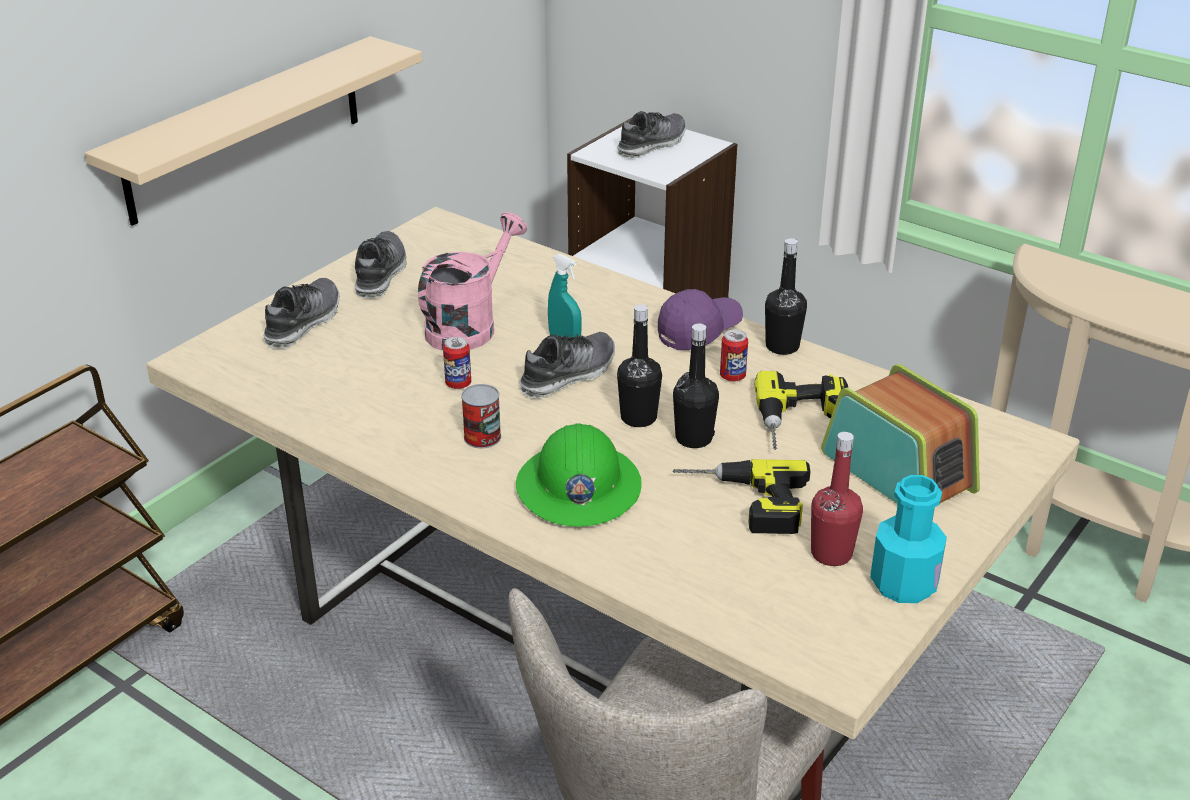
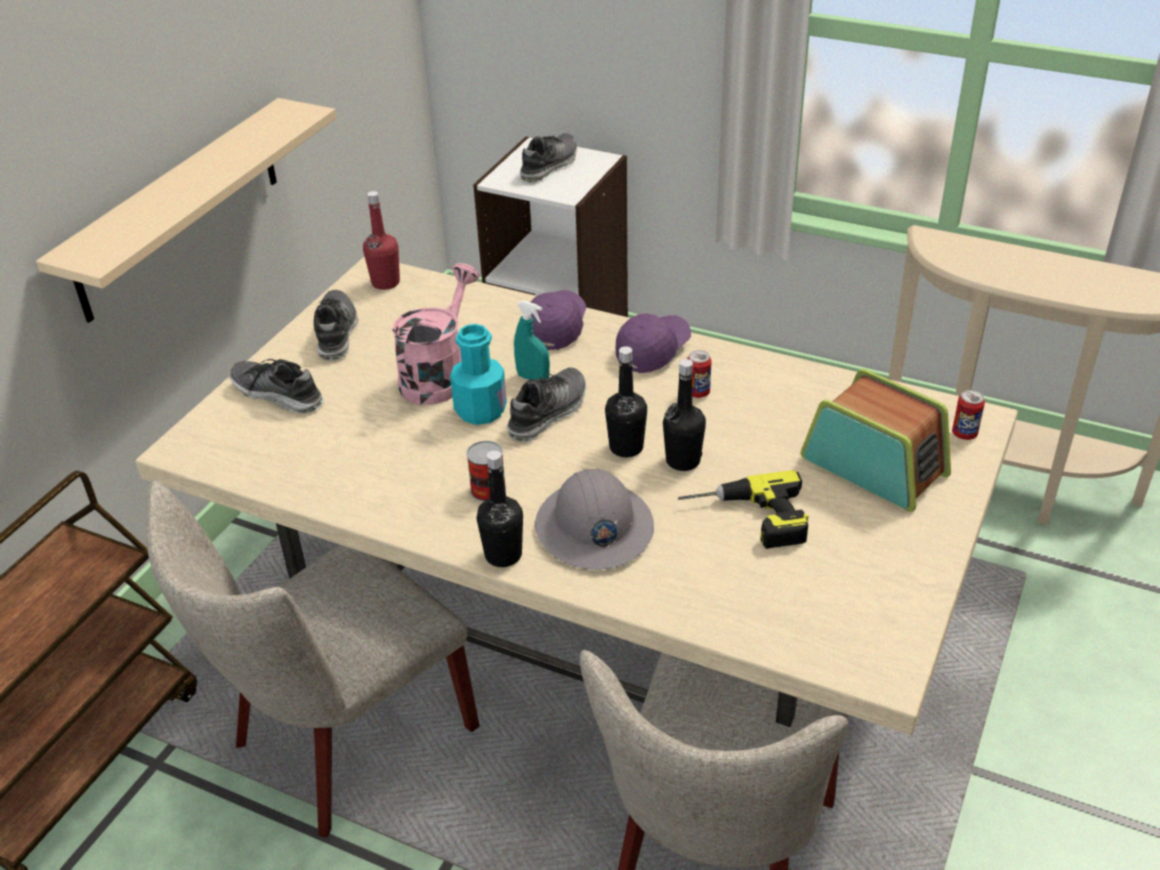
camera: 10 degrees left, 5 degrees up
shoe [263,278,340,349] -> shoe turned 75 degrees counterclockwise [230,359,324,413]
can [443,337,471,389] -> can moved to [952,390,985,440]
green hard hat [516,423,642,527] -> grey hard hat [535,469,654,570]
power drill [755,371,848,450] -> none
black bottle [765,238,807,355] -> black bottle moved to [477,451,523,567]
red bottle [811,432,863,566] -> red bottle moved to [363,191,400,290]
turquoise bottle [870,475,947,603] -> turquoise bottle moved to [450,324,507,425]
none -> beige chair [146,480,480,837]
none -> purple cap [531,290,586,350]

